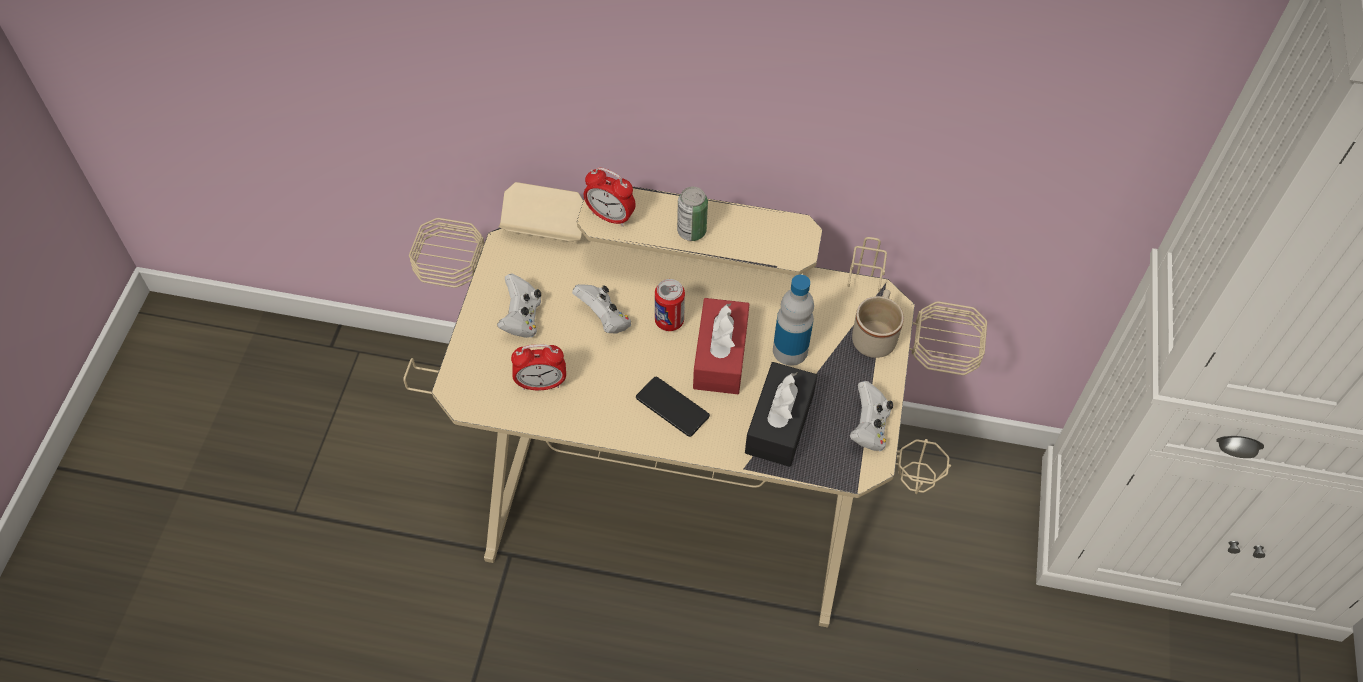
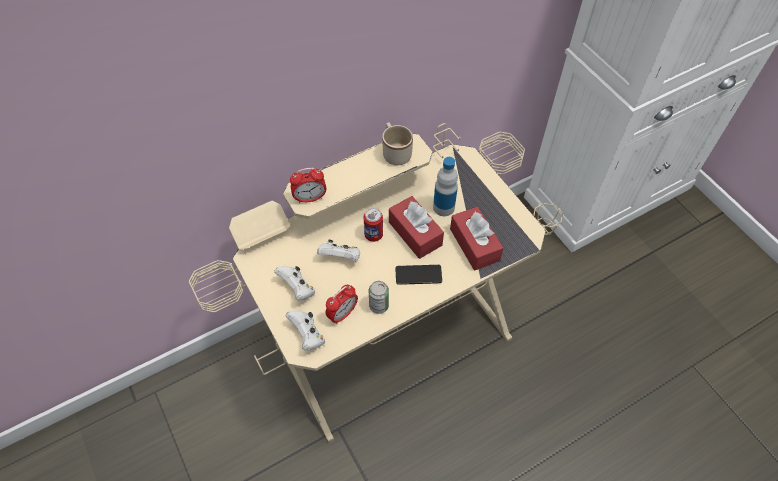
camera: 40 degrees left, 0 degrees up
can [677,187,708,241] -> can moved to [369,281,389,314]
black tissue box [745,362,818,467] -> red tissue box [450,207,503,271]
white game controller [849,381,893,452] -> white game controller moved to [286,311,325,350]
beige mug [852,289,904,358] -> beige mug moved to [382,122,413,165]

